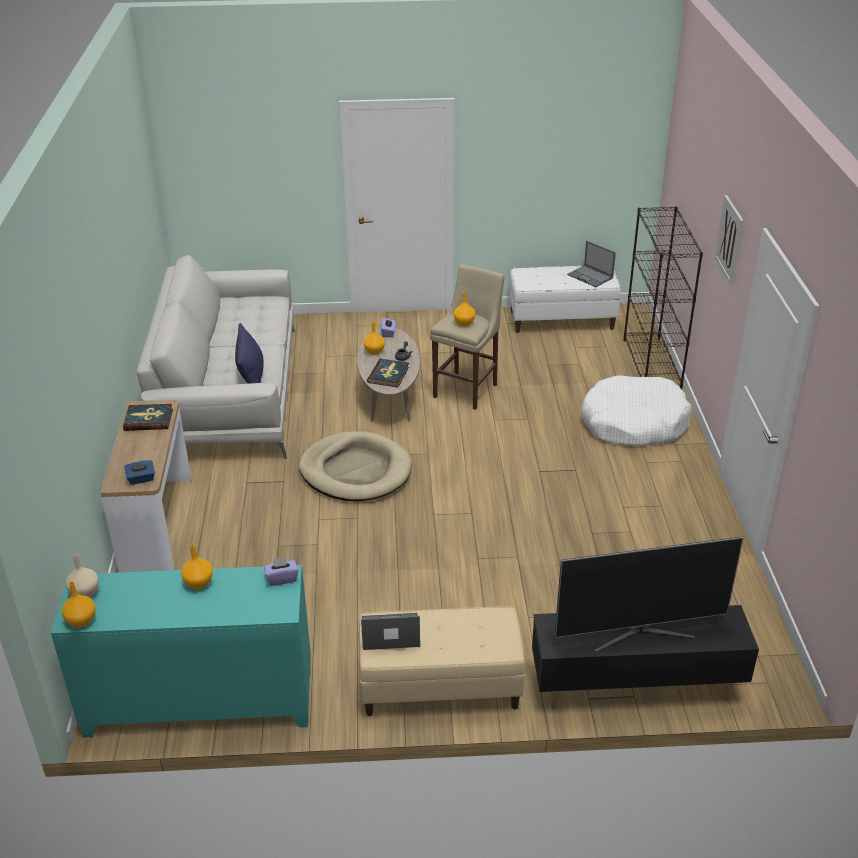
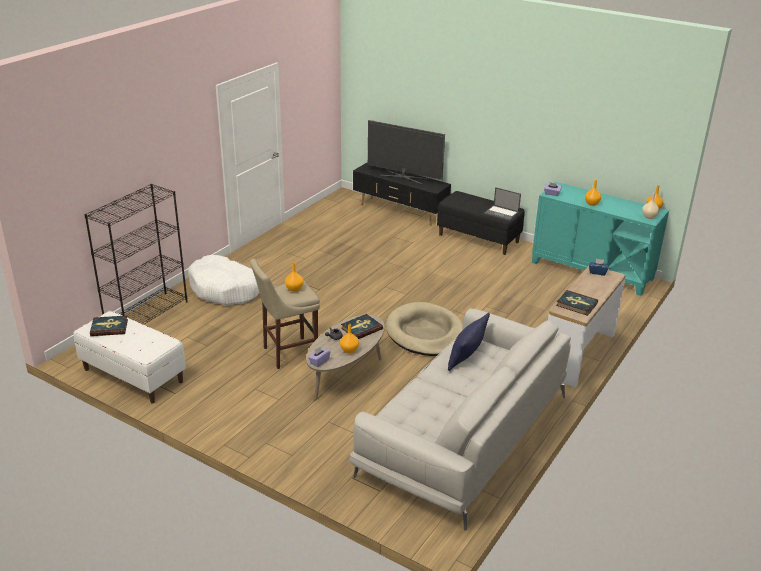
camera: 145 degrees left, 5 degrees down
beige bench [359,606,525,716] -> black bench [437,191,525,255]
laptop [567,241,616,287] -> book [90,316,128,336]
picture [715,195,744,286] -> none

